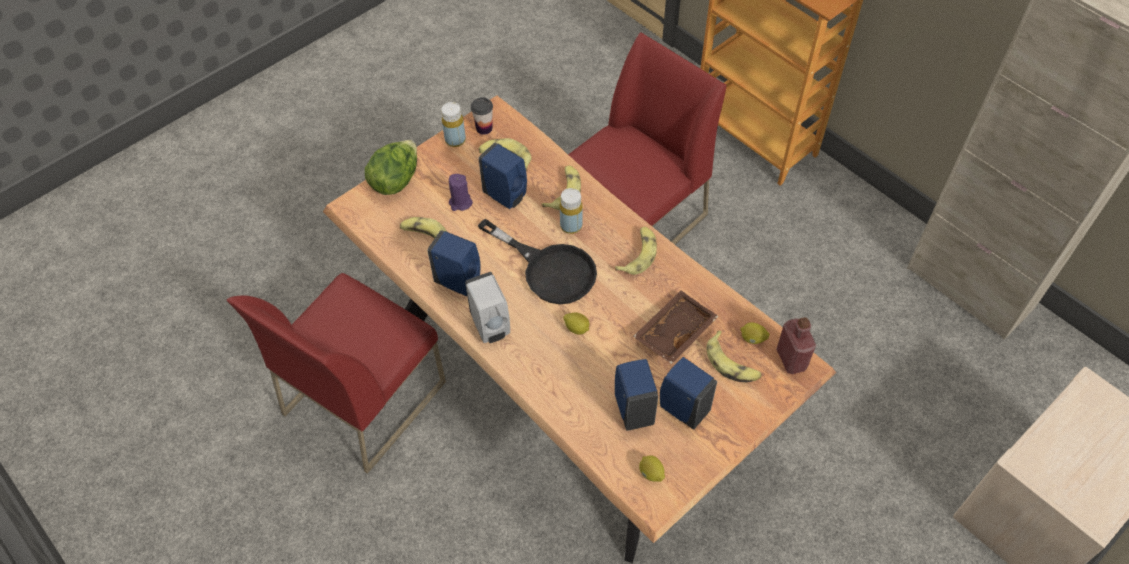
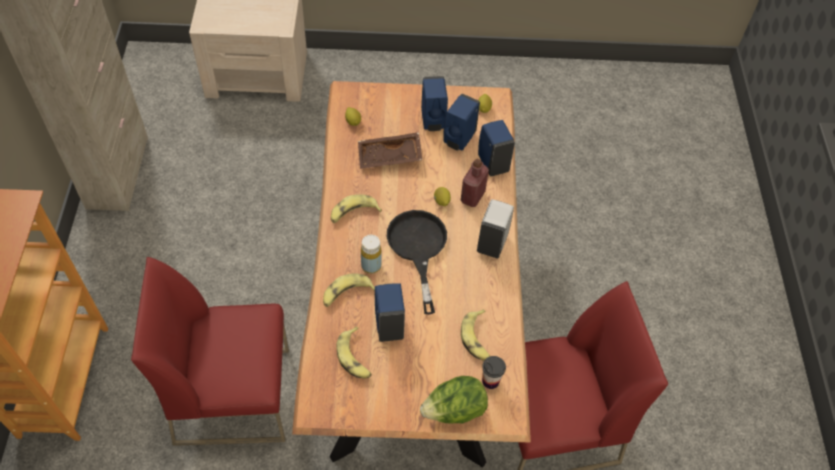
camera: 140 degrees left, 0 degrees up
blue soap dispenser [427,230,480,296] -> blue soap dispenser moved to [478,120,515,176]
yellow bottle [441,102,466,147] -> none
purple candle [449,174,473,211] -> none
cup [471,97,493,135] -> cup moved to [482,356,506,389]
banana [706,331,762,382] -> none
red bottle [776,317,816,374] -> red bottle moved to [461,159,489,207]

